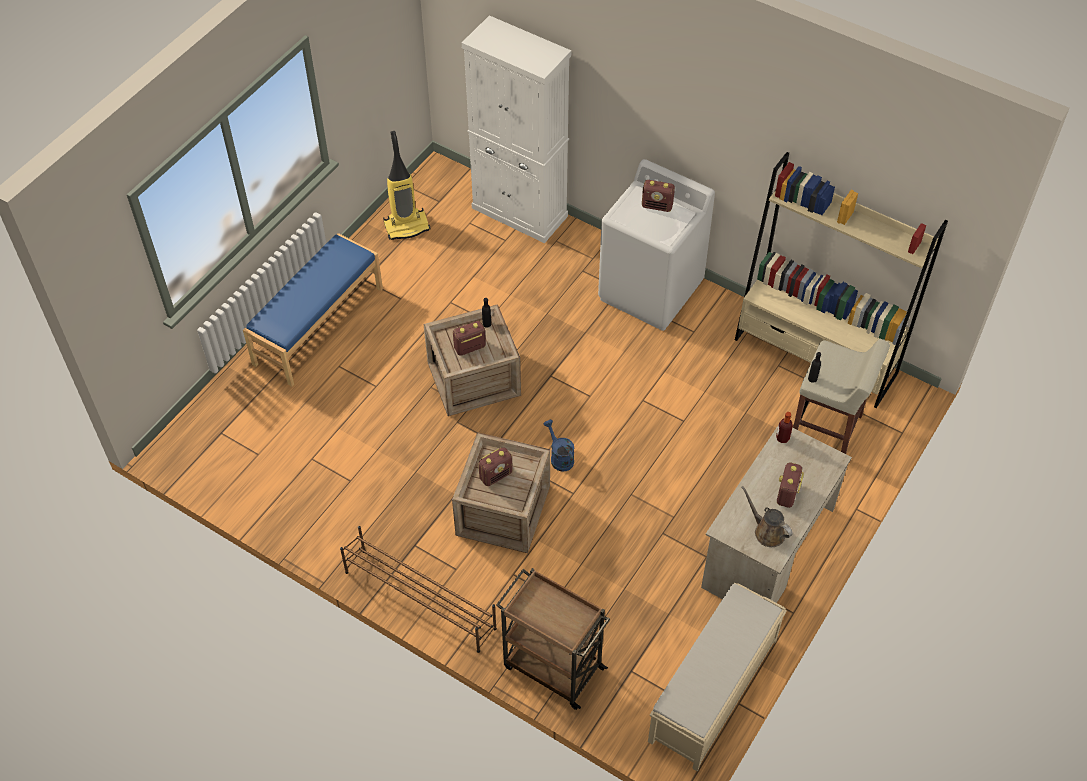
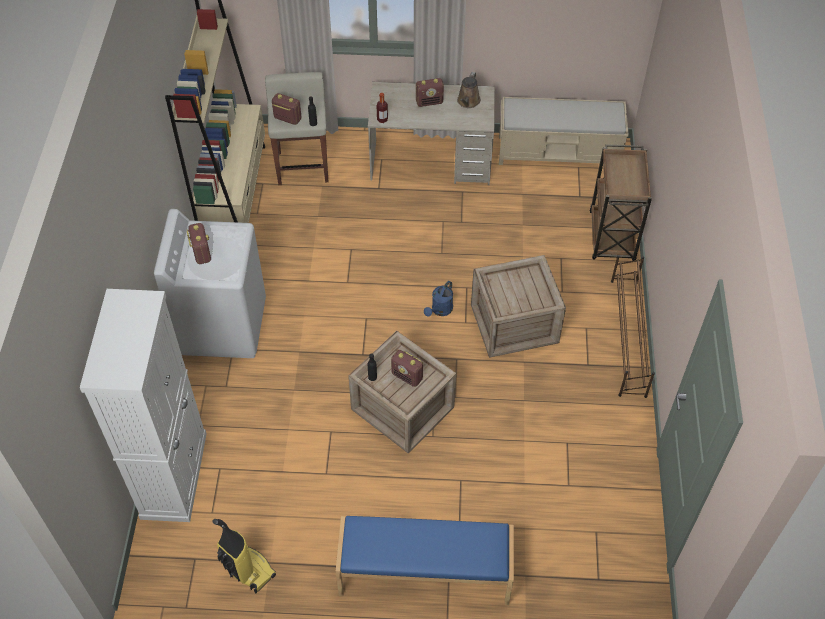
camera: 120 degrees left, 0 degrees up
radio [478,447,513,486] -> radio moved to [272,93,301,125]

